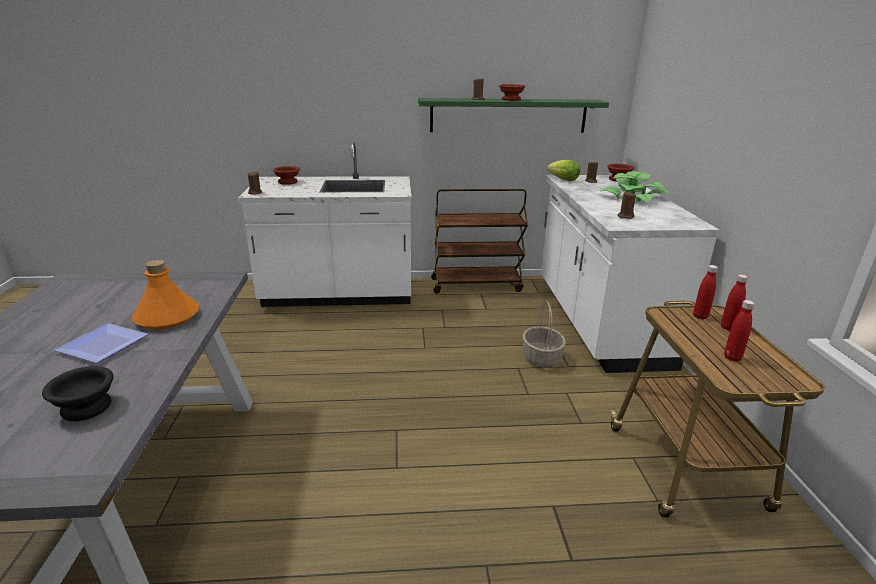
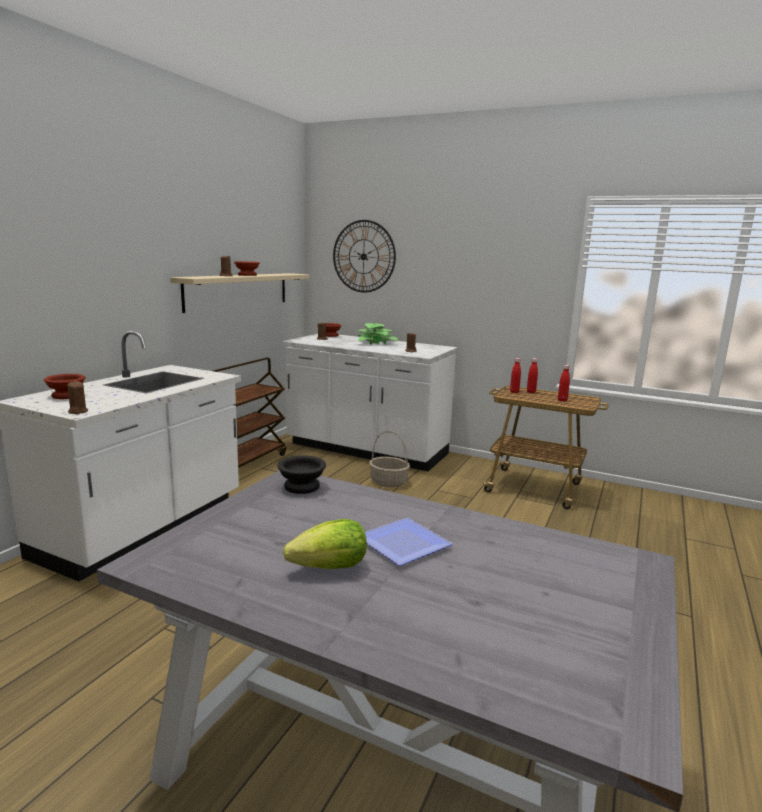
camera: 60 degrees left, 10 degrees down
black bowl [42,366,114,421] -> black bowl moved to [277,455,326,494]
orange bottle [132,260,199,330] -> none
green shelf [418,98,609,133] -> beige shelf [170,273,310,313]
lettuce [547,160,580,181] -> lettuce moved to [283,519,367,569]
none -> wall clock [333,220,396,293]

